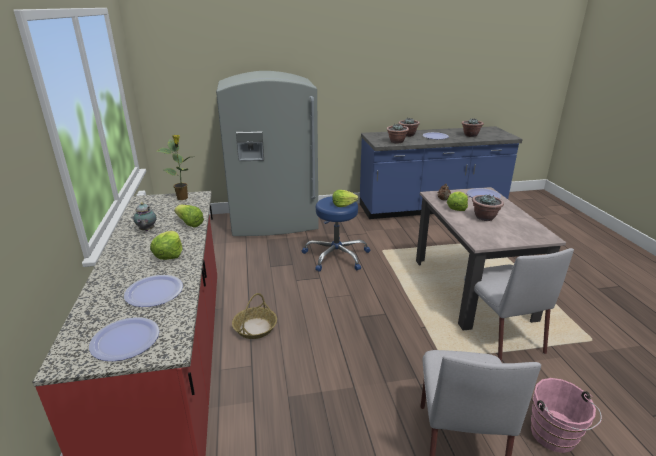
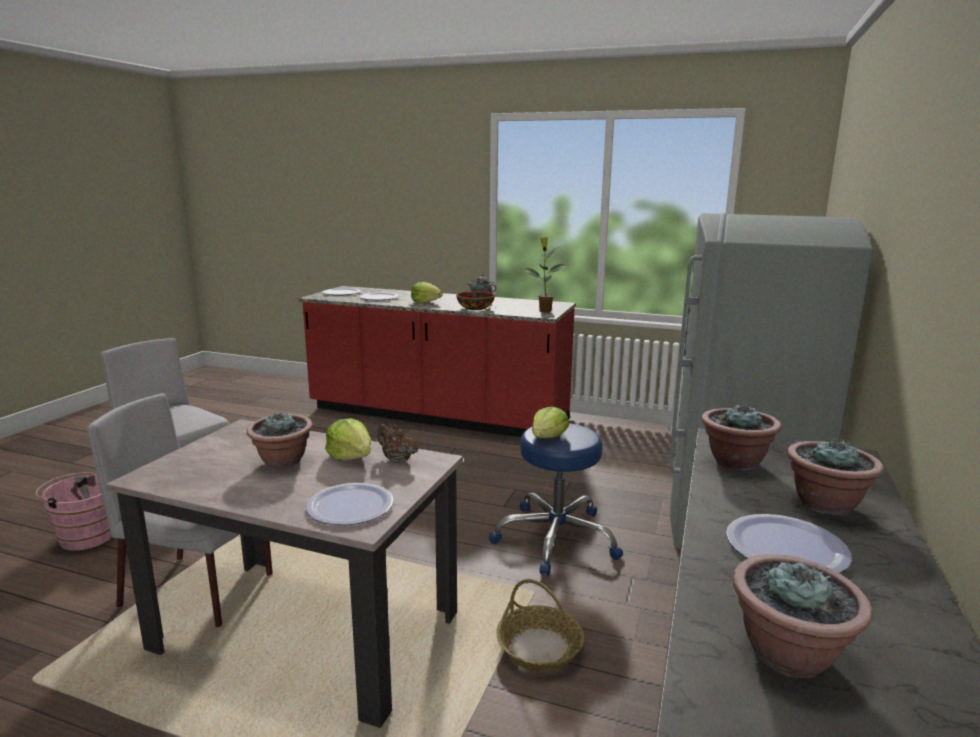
camera: 120 degrees right, 10 degrees down
lettuce [174,204,204,227] -> bowl [456,291,495,310]
basket [232,293,277,339] -> basket moved to [496,579,584,672]

